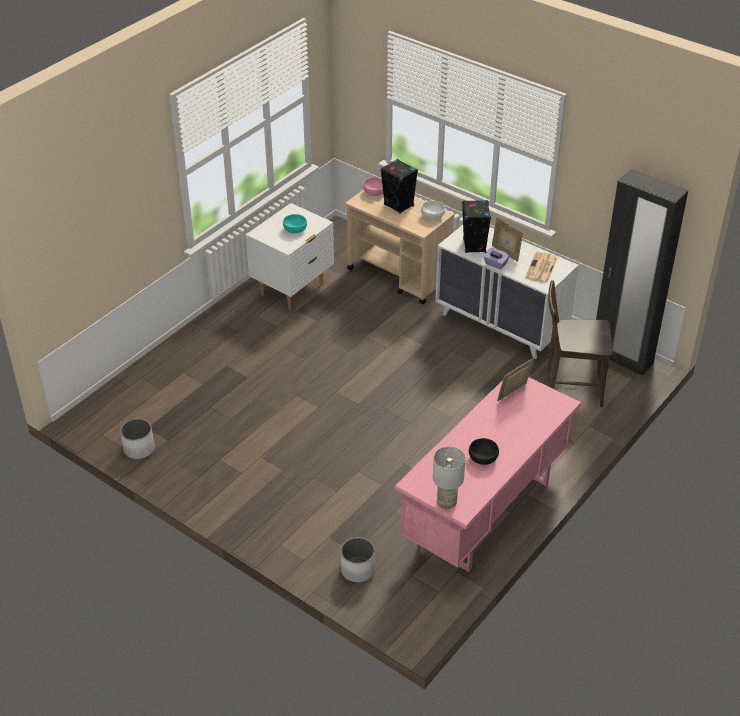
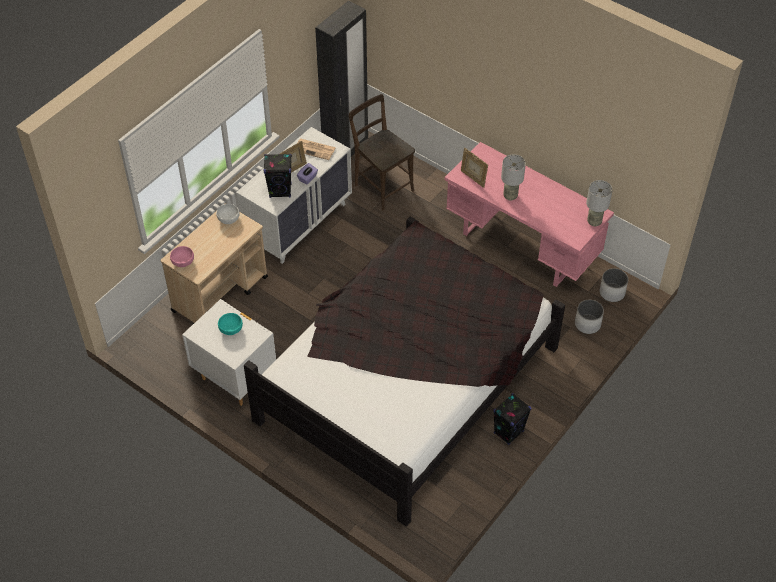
camera: 90 degrees left, 10 degrees up
white planter [120,419,155,459] -> white planter moved to [600,268,628,302]
black speaker [381,159,418,214] -> black speaker moved to [493,393,531,445]
black bowl [469,438,499,465] -> none
brown chair [547,280,613,407] -> brown chair turned 135 degrees clockwise [349,94,415,211]
none -> black bed [244,216,565,527]
none -> grey table lamp [501,154,526,201]

